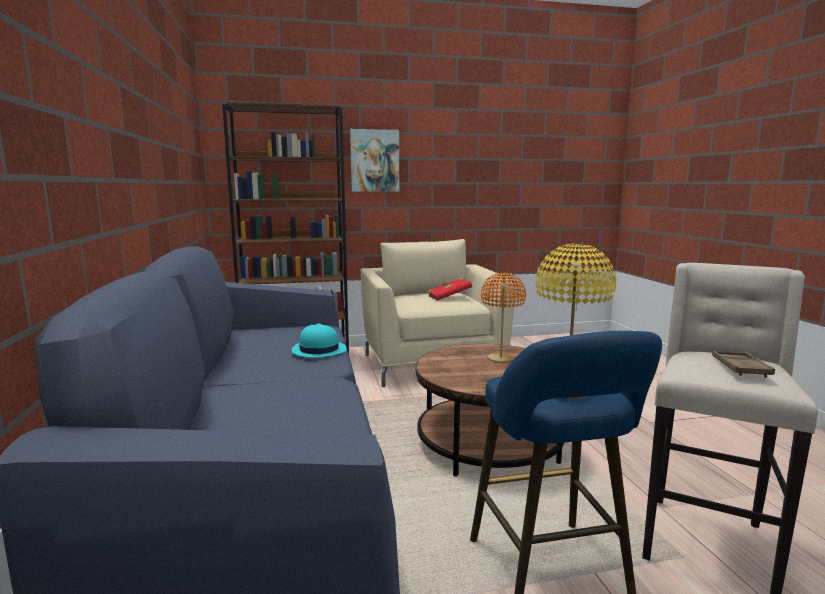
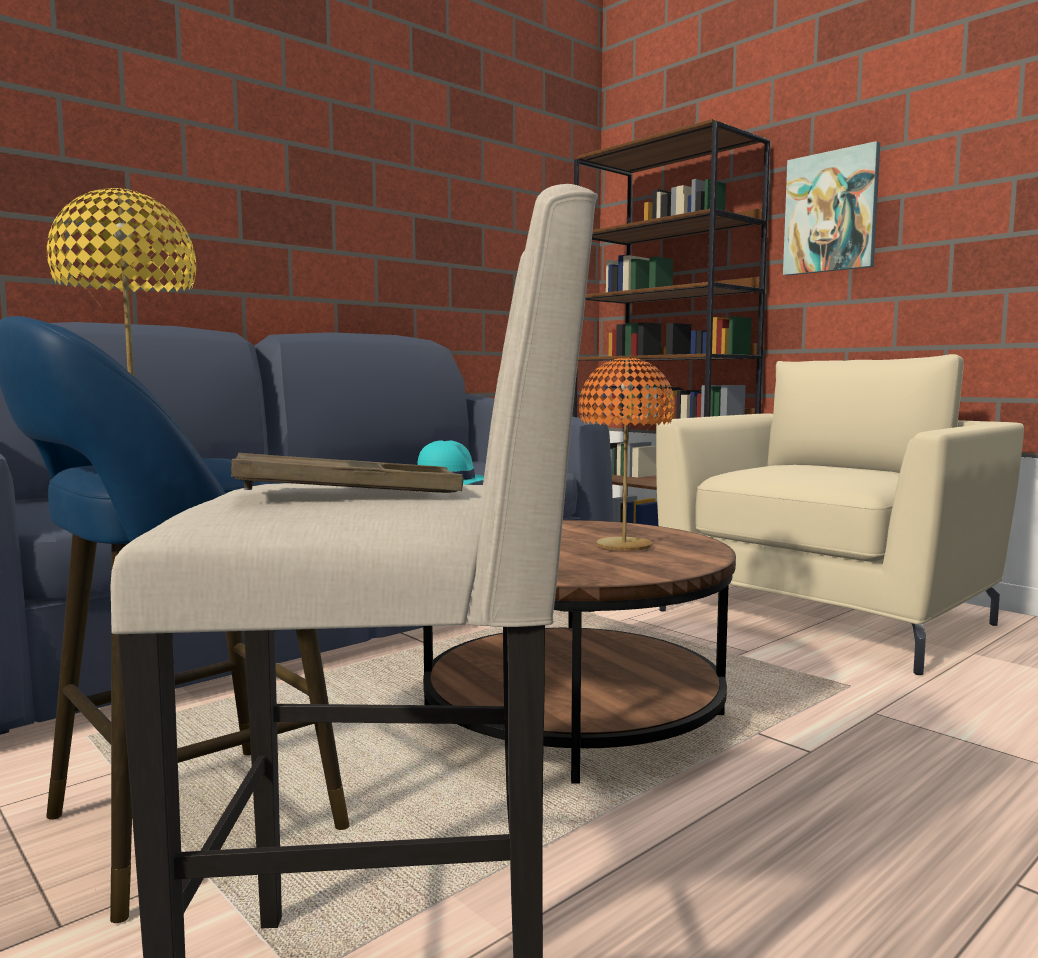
camera: 60 degrees right, 5 degrees down
red book [427,278,472,301] -> none

